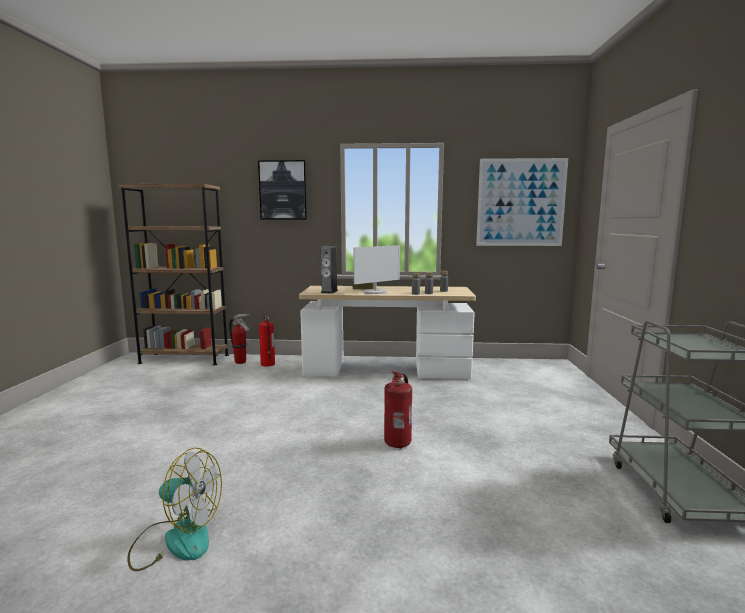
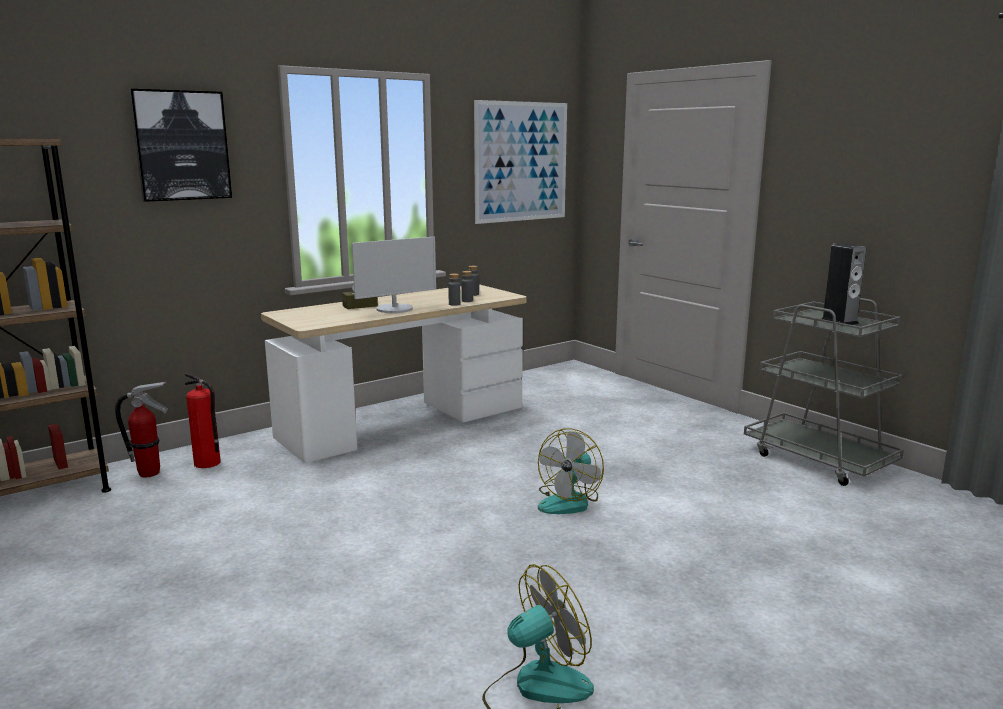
camera: 40 degrees left, 5 degrees up
speaker [321,246,338,294] -> speaker moved to [821,243,866,326]
monitor [354,245,400,294] -> monitor turned 45 degrees clockwise [352,237,436,313]
fire extinguisher [384,371,412,449] -> fan [538,428,604,514]

